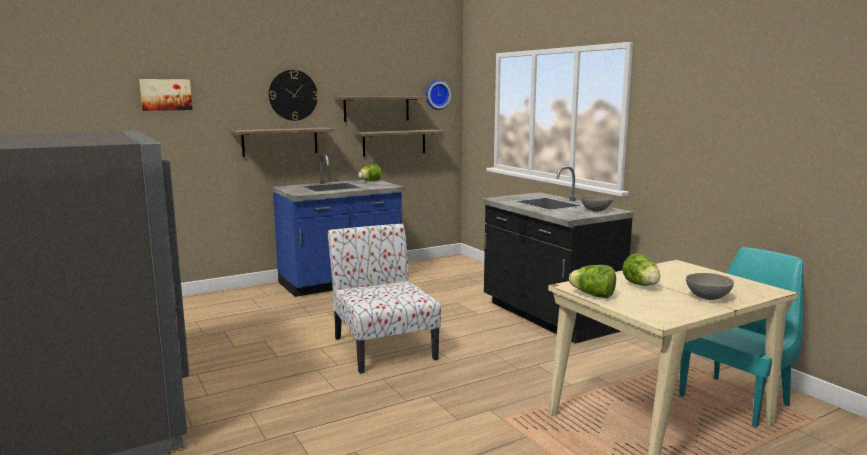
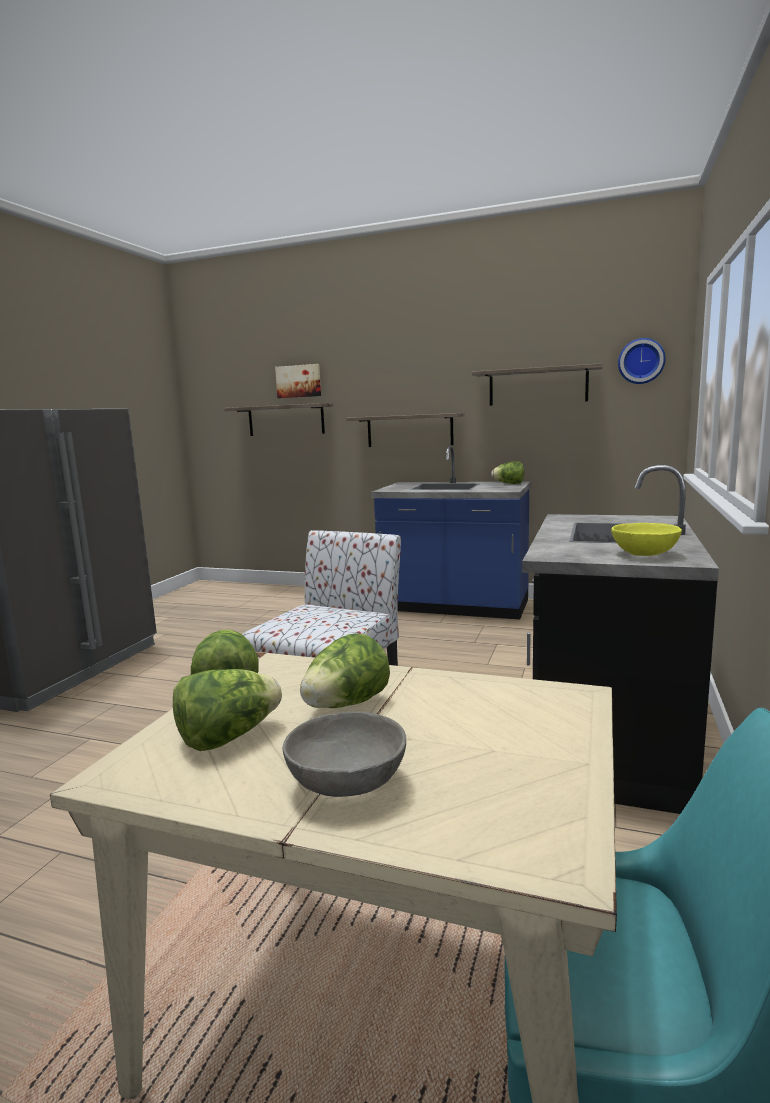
camera: 50 degrees right, 0 degrees up
wall clock [269,70,318,121] -> none
shelf [354,130,444,157] -> shelf moved to [224,403,333,436]
grey bowl [581,195,613,212] -> yellow bowl [611,523,682,556]
none -> lettuce [173,669,282,751]

